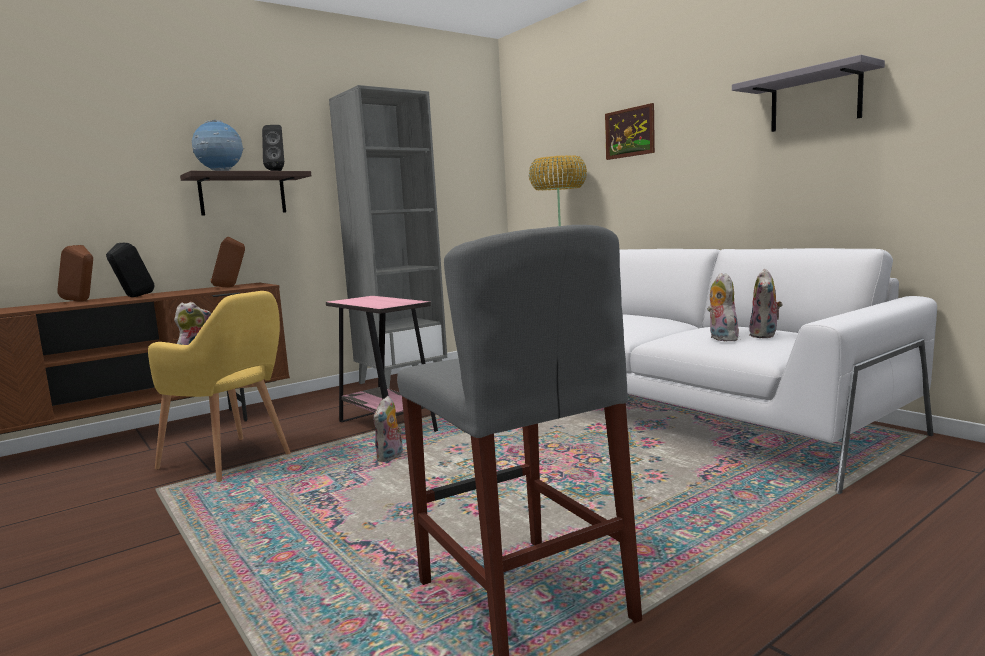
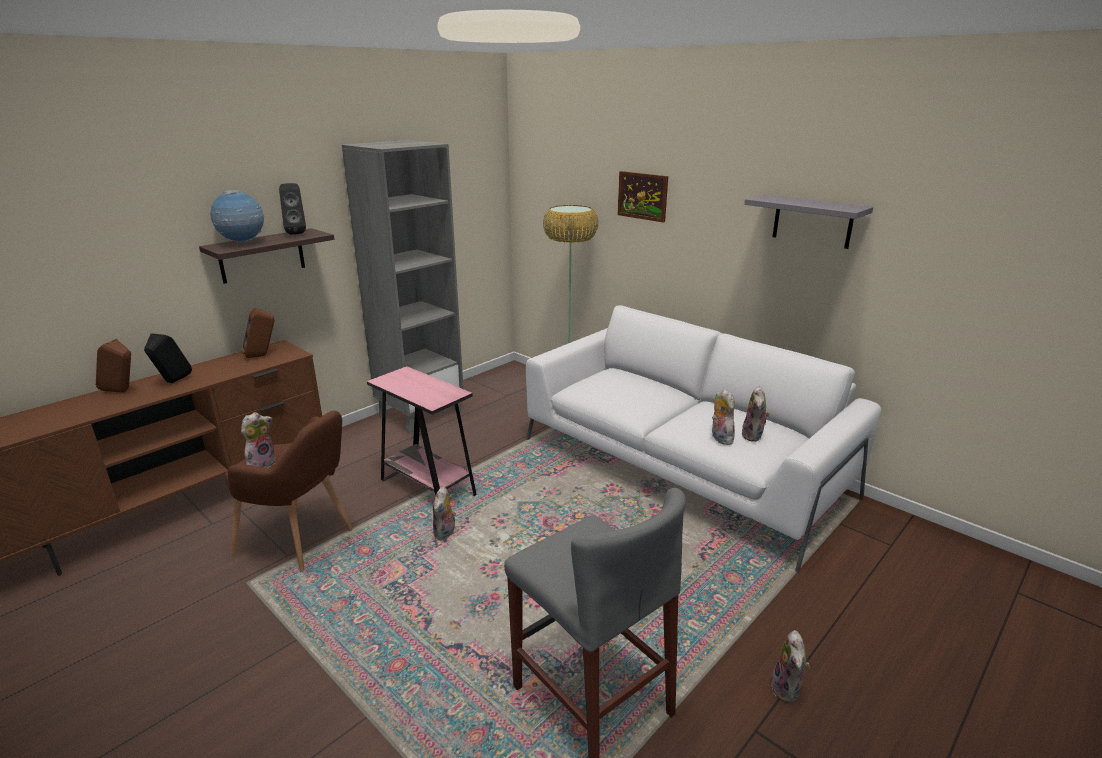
camera: 10 degrees left, 15 degrees up
yellow armchair [148,291,291,482] -> brown armchair [225,410,353,572]
none -> plush toy [771,630,810,703]

